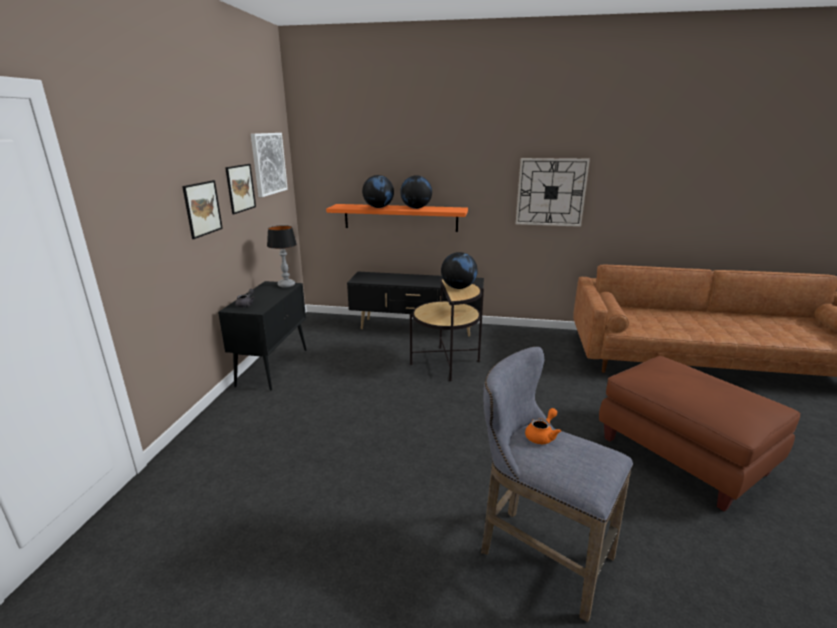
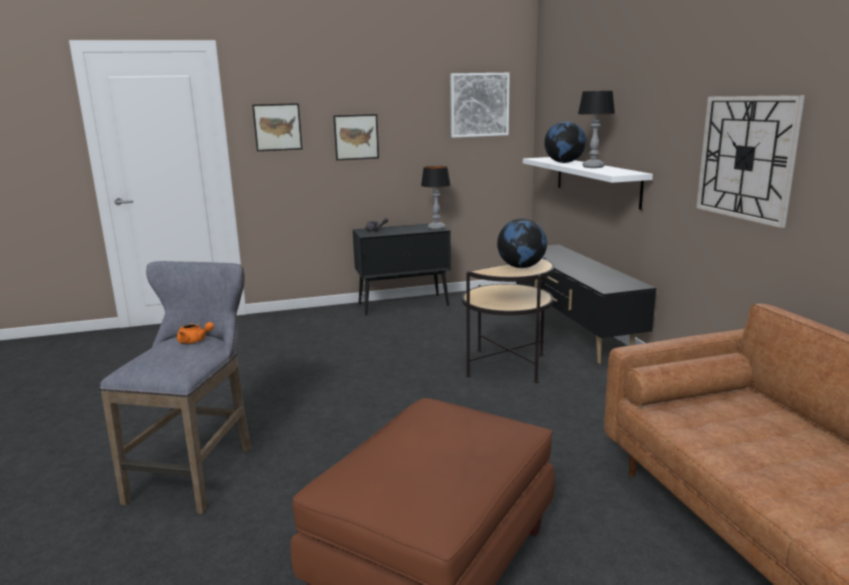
camera: 65 degrees right, 5 degrees down
picture [225,164,256,214] -> picture moved to [252,103,302,151]
orange shelf [326,204,468,232] -> white shelf [523,157,653,210]
globe [400,175,432,209] -> table lamp [578,91,615,168]

